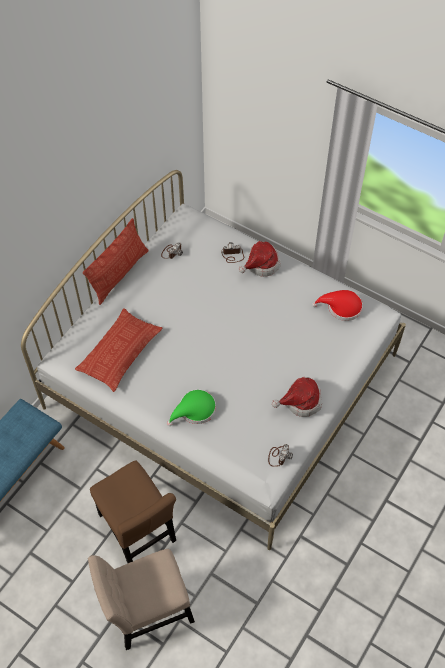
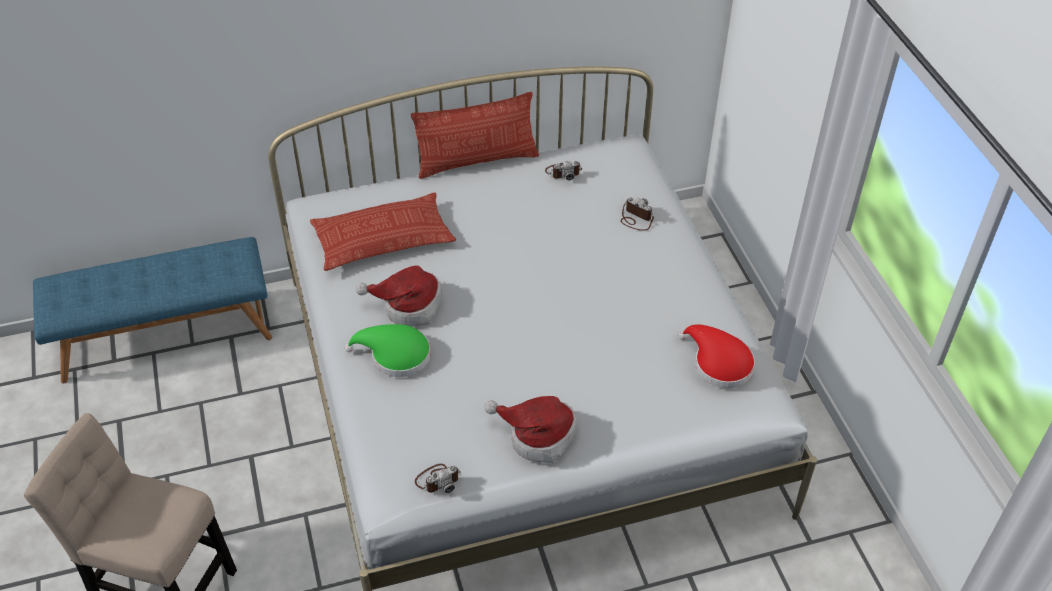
camera: 40 degrees right, 10 degrees down
brown chair [90,460,176,563] -> none
hat [238,241,281,277] -> hat moved to [356,266,441,327]

